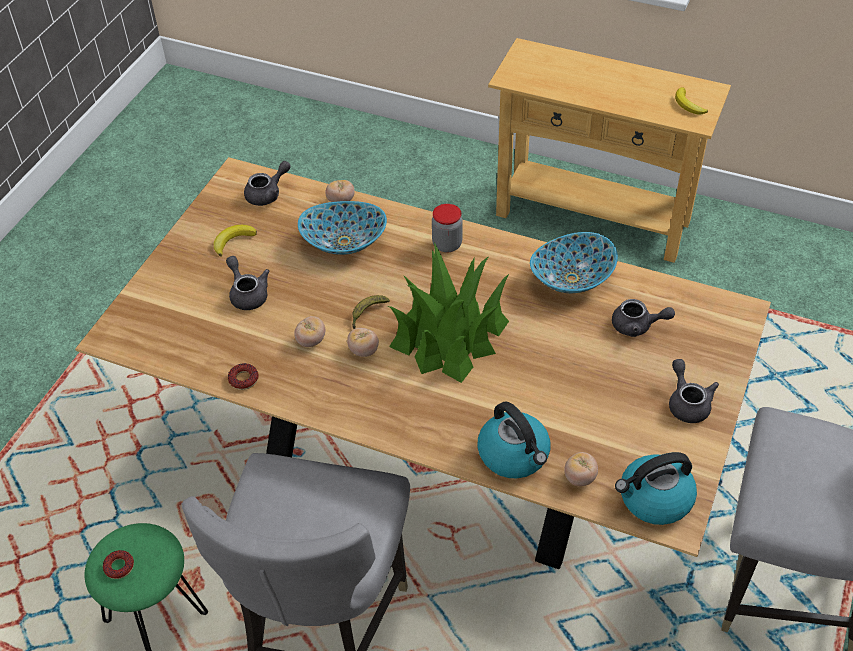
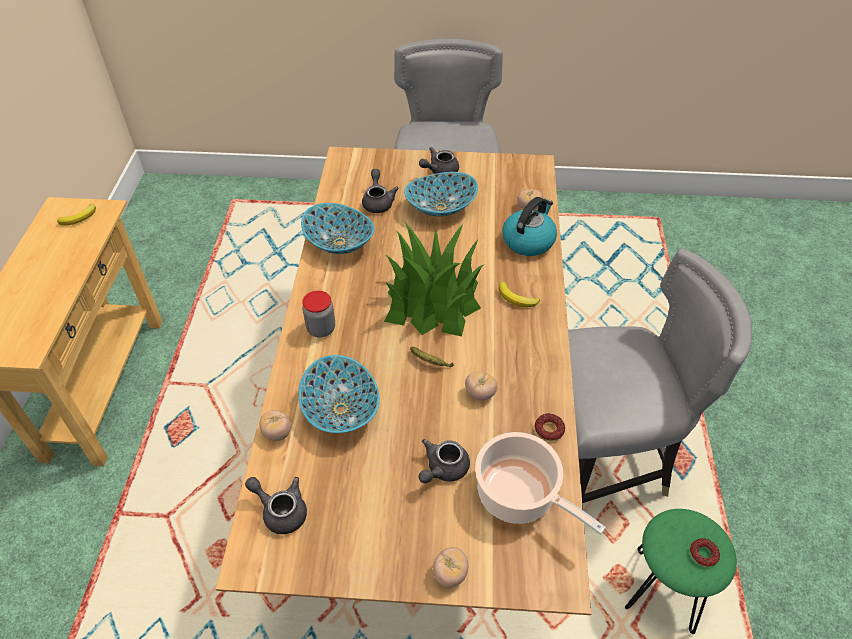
camera: 110 degrees left, 0 degrees up
banana [214,225,257,256] -> banana moved to [499,281,540,307]
tomato [347,328,379,357] -> tomato moved to [433,547,468,588]
kettle [615,452,697,525] -> none
none -> bowl [404,172,478,217]
none -> cooking pot [475,432,606,535]

